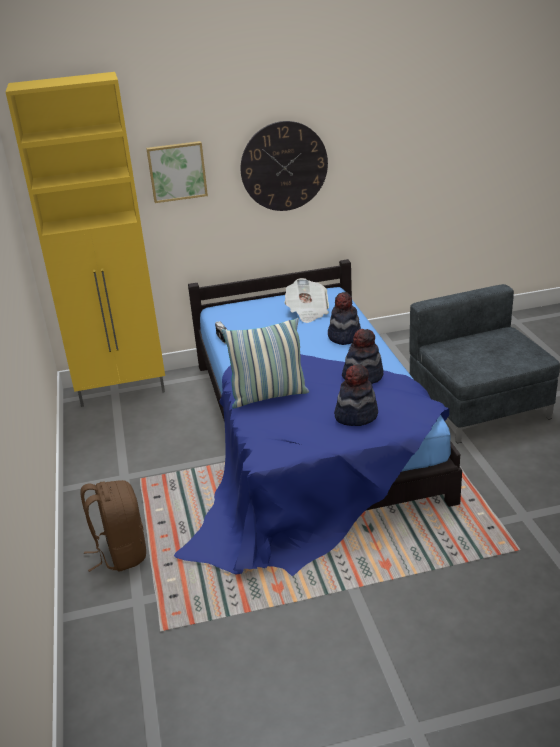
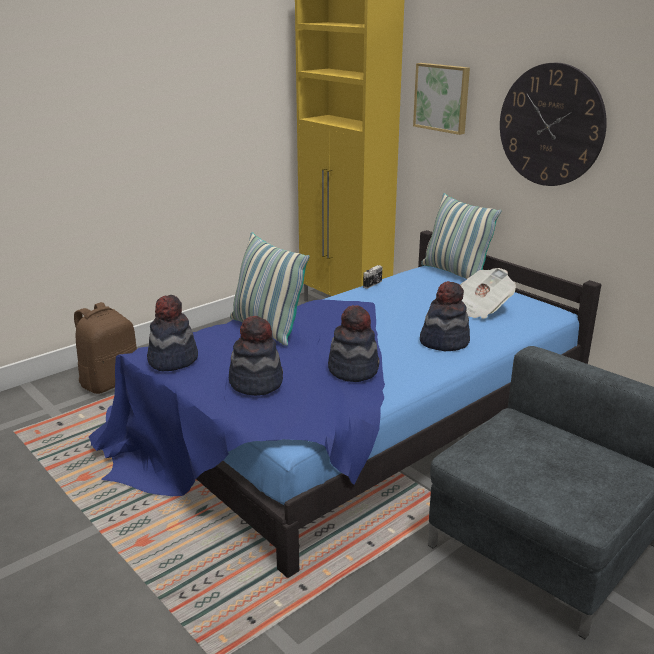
camera: 60 degrees right, 5 degrees down
none -> hat [147,295,198,371]
none -> pillow [421,193,502,279]

